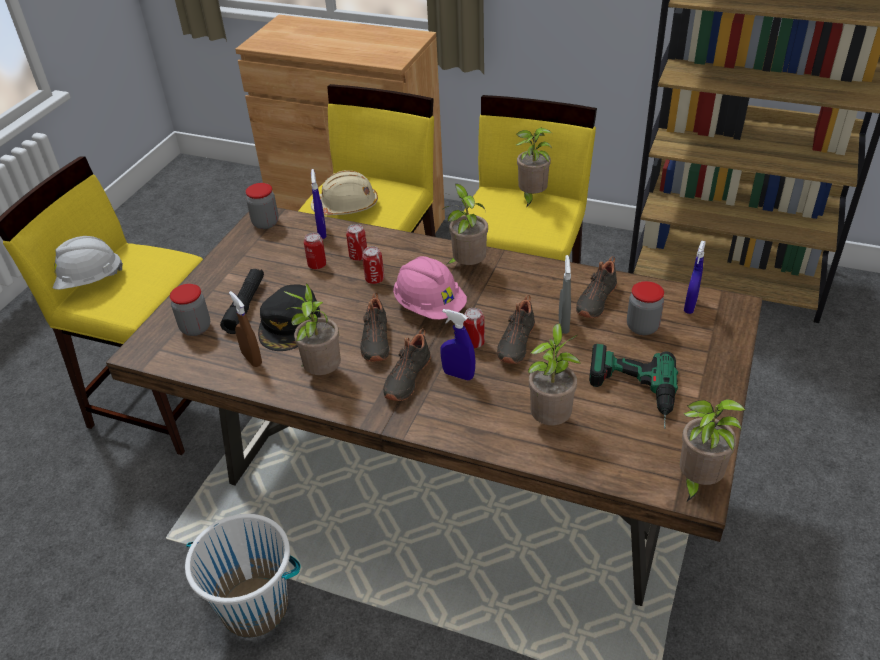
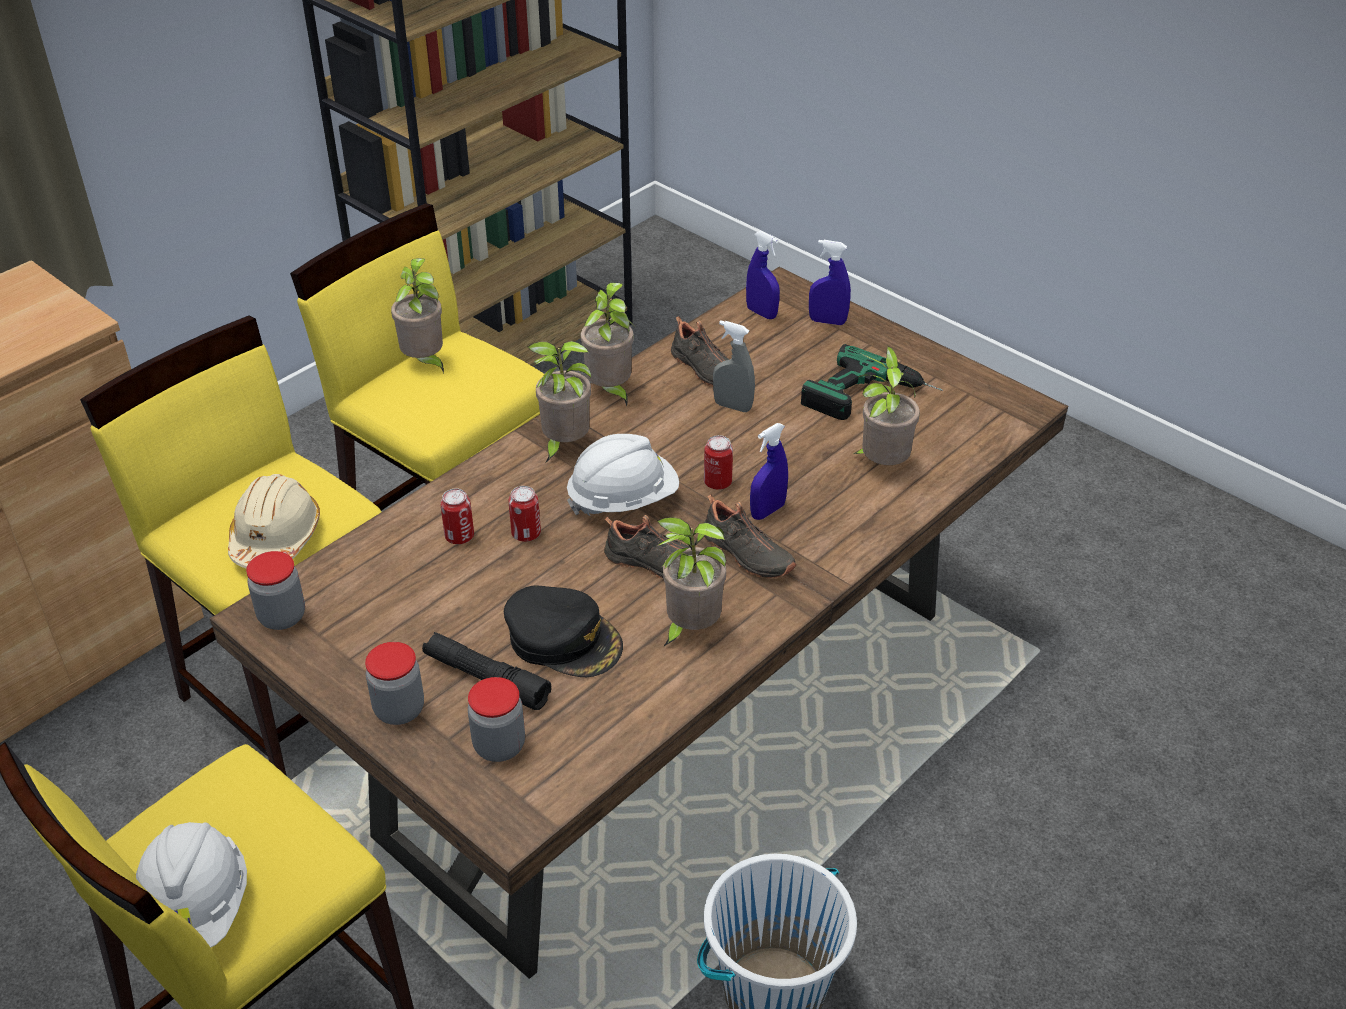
camera: 70 degrees left, 0 degrees up
brown spray bottle [229,291,262,367] -> none
can [304,233,326,269] -> none
blue spray bottle [311,169,327,239] -> blue spray bottle moved to [809,240,851,325]
pink hard hat [393,256,467,320] -> white hard hat [567,434,679,516]
black shoe [497,295,535,364] -> none
jar [627,281,664,335] -> jar moved to [365,642,424,725]
potted plant [680,399,746,502] -> potted plant moved to [580,283,634,406]

